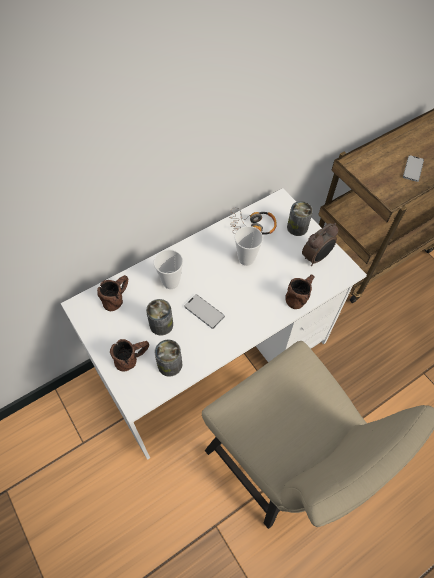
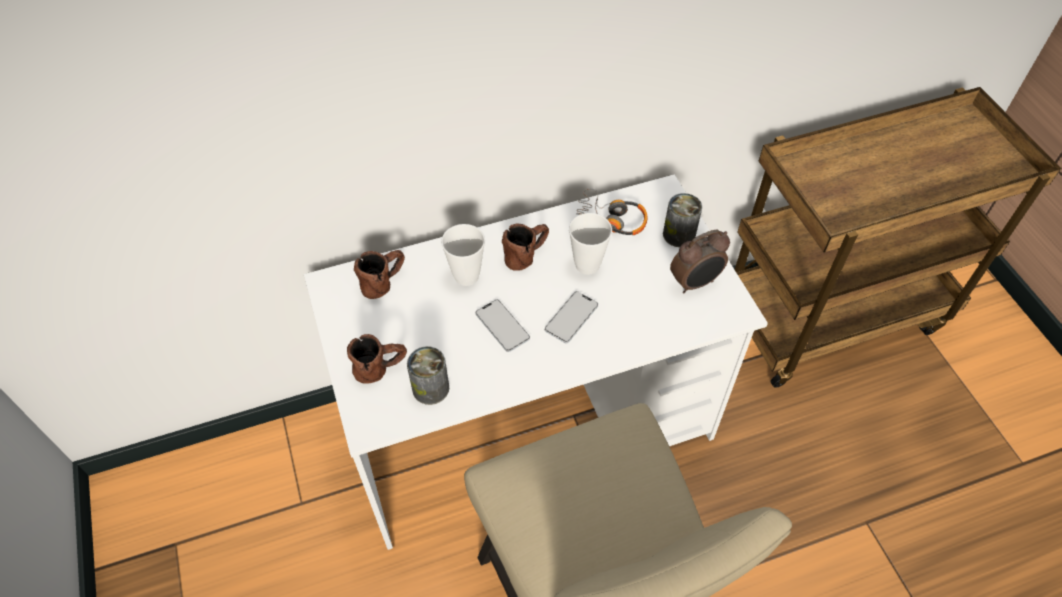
camera: 15 degrees right, 5 degrees down
can [146,299,173,336] -> none
brown mug [285,274,315,309] -> brown mug moved to [502,224,549,271]
phone [403,155,424,182] -> phone moved to [545,291,598,343]

